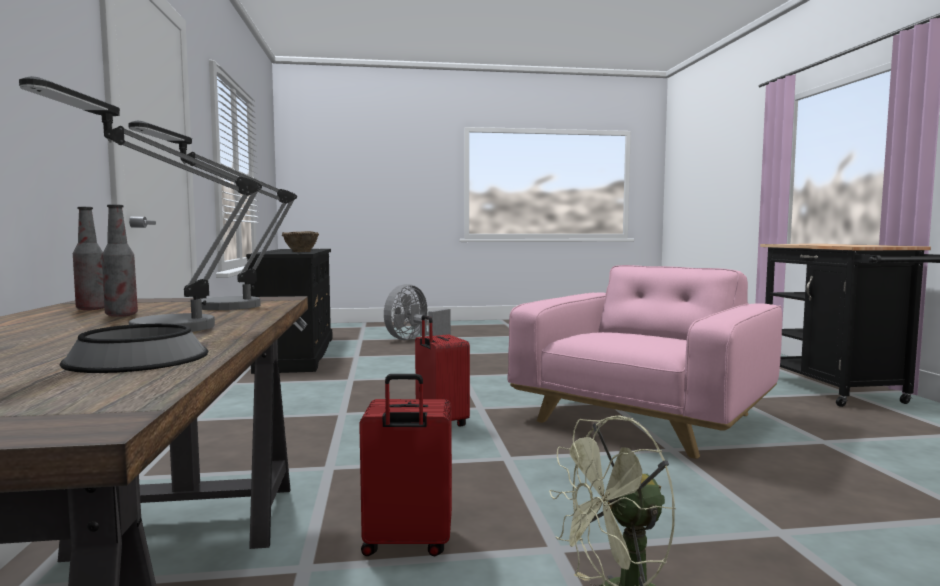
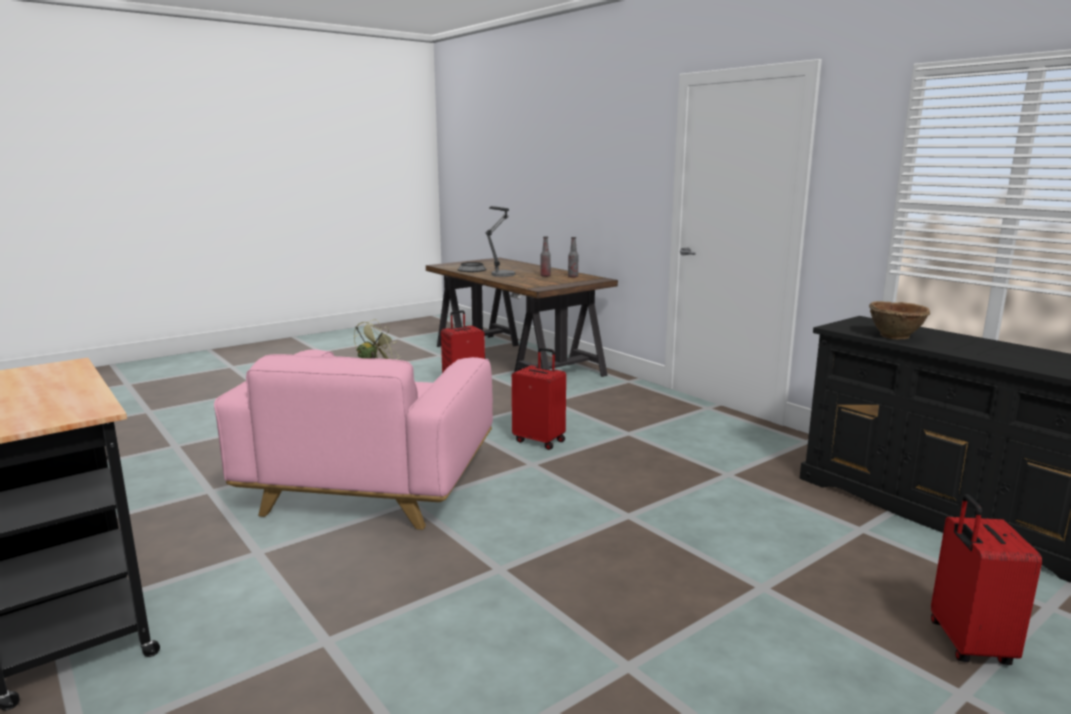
camera: 150 degrees right, 10 degrees up
table lamp [128,121,297,310] -> none
grey fan [384,284,451,340] -> red suitcase [931,494,1042,665]

